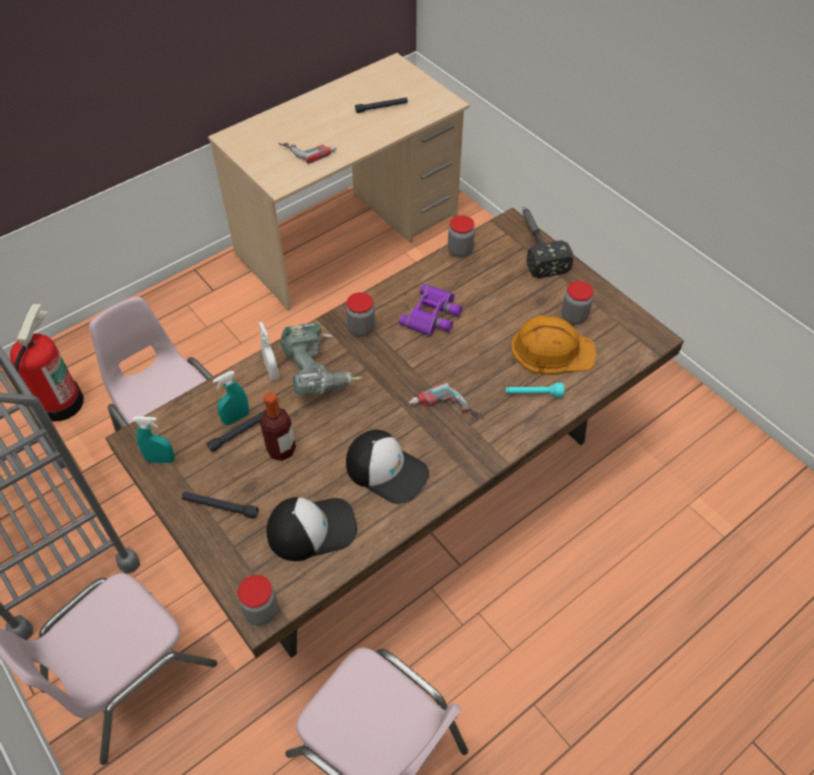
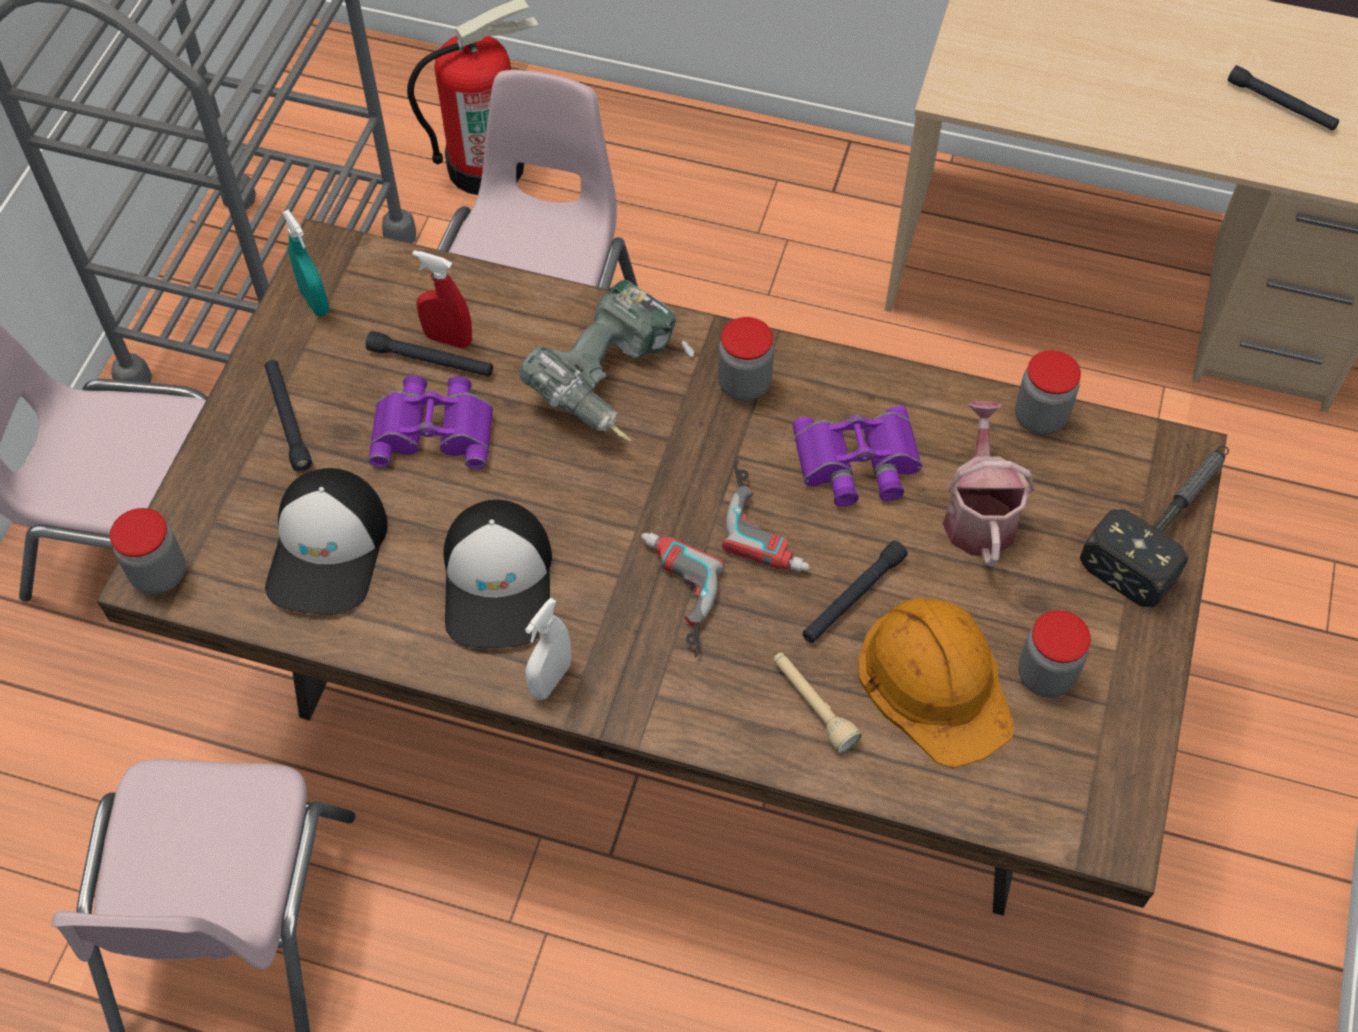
camera: 55 degrees right, 5 degrees up
turquoise spray bottle [213,371,249,425] -> red spray bottle [412,250,472,348]
white spray bottle [259,322,279,380] -> white spray bottle moved to [525,598,571,700]
bottle [260,392,296,461] -> purple binoculars [369,375,493,470]
cap [266,497,357,561] -> cap turned 60 degrees clockwise [265,468,388,615]
power drill [279,143,337,164] -> power drill moved to [722,460,810,572]
turquoise flashlight [505,383,564,397] -> beige flashlight [774,652,862,753]
none -> black flashlight [803,540,908,643]
none -> watering can [943,401,1034,566]

